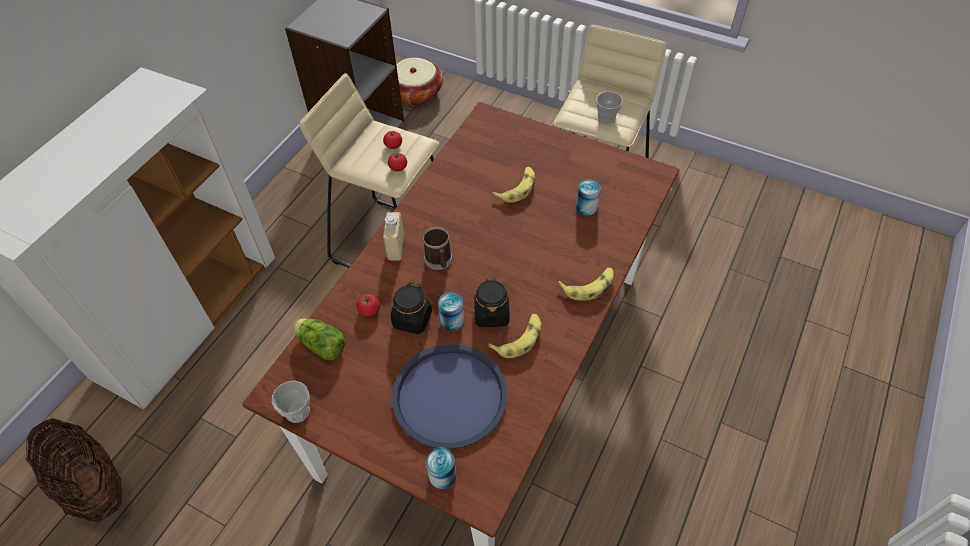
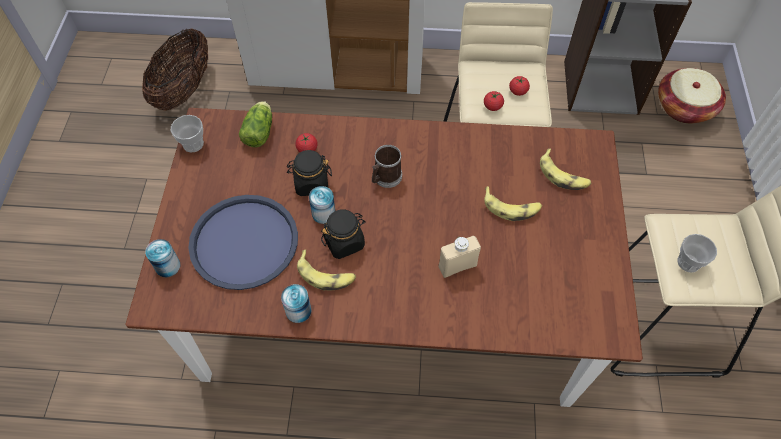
camera: 65 degrees right, 5 degrees up
beige bottle [383,212,404,260] -> beige bottle moved to [439,236,481,278]
banana [557,267,614,301] -> banana moved to [540,148,591,190]
can [576,179,601,215] -> can moved to [281,284,311,323]

